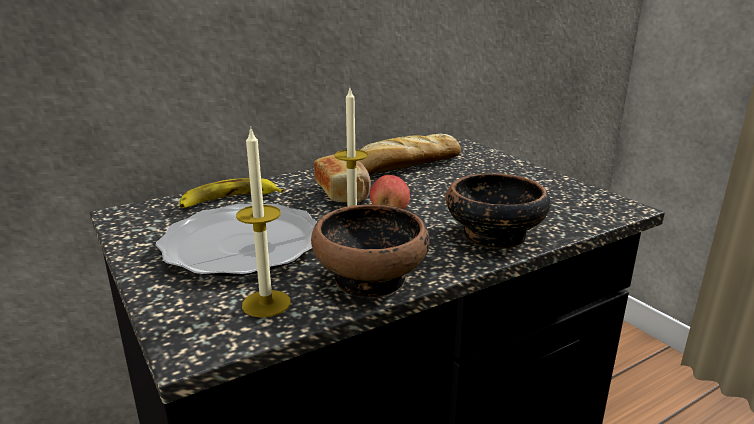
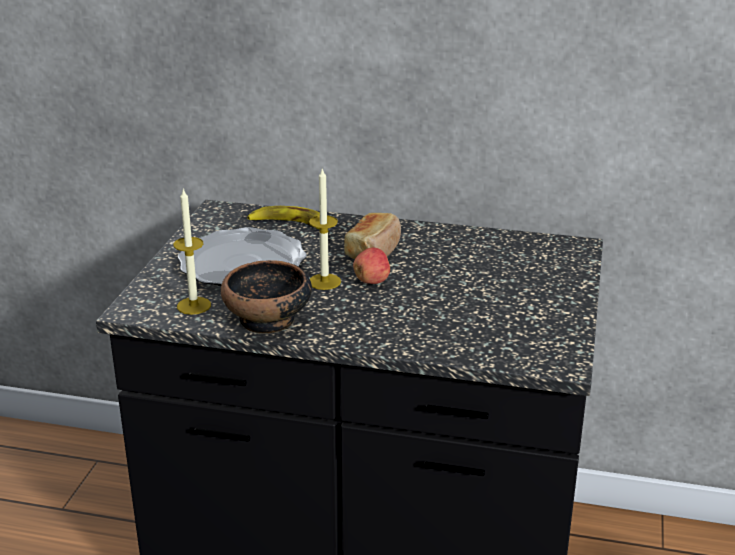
camera: 45 degrees right, 5 degrees up
bread [359,134,461,174] -> none
bowl [446,173,550,249] -> none

